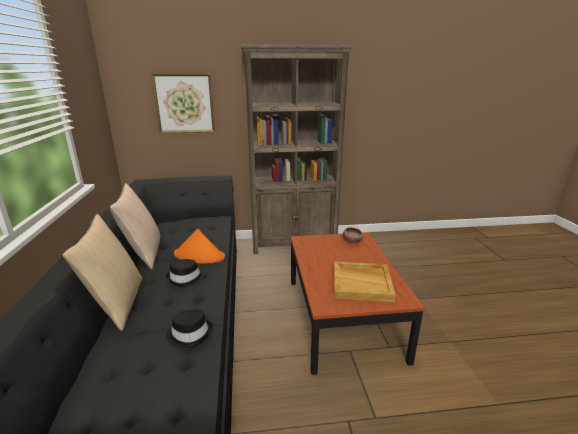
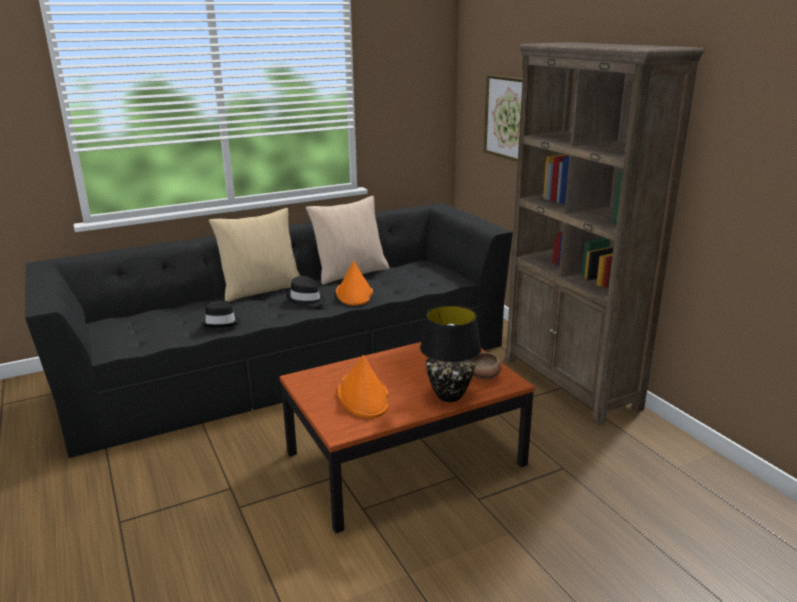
camera: 70 degrees right, 0 degrees up
beige tray [334,262,396,302] -> orange hat [338,355,389,418]
none -> black table lamp [420,305,481,402]

